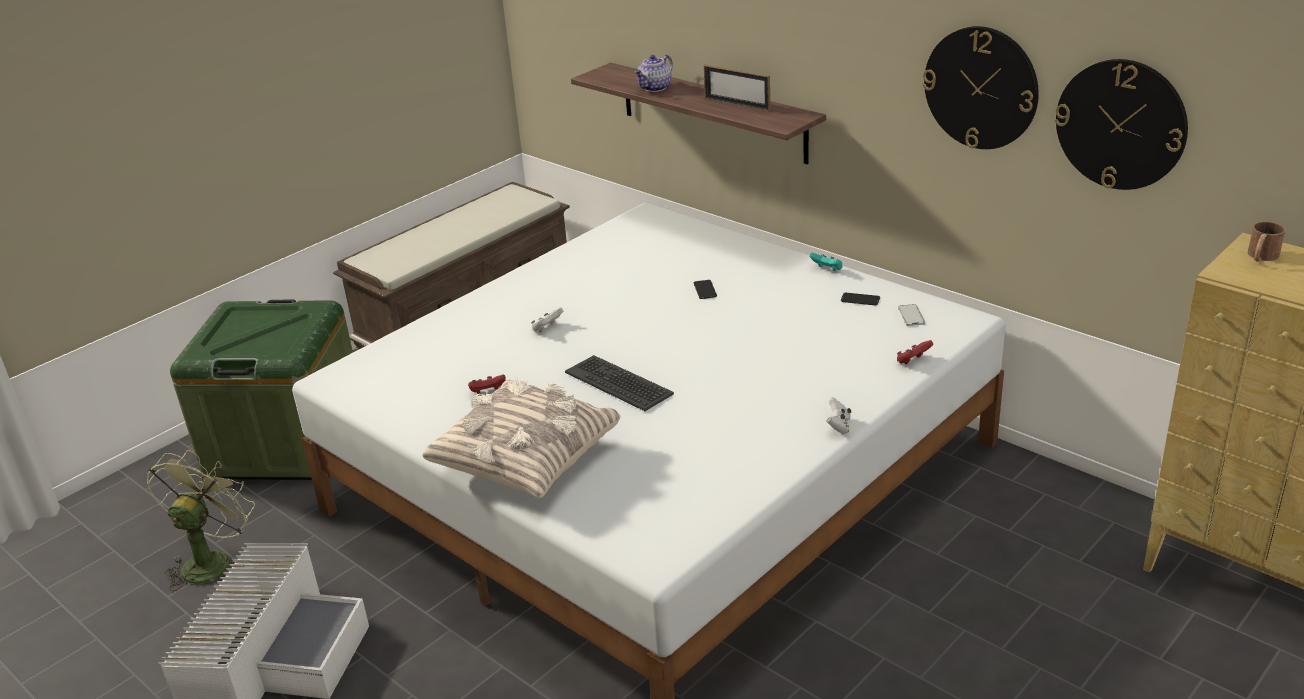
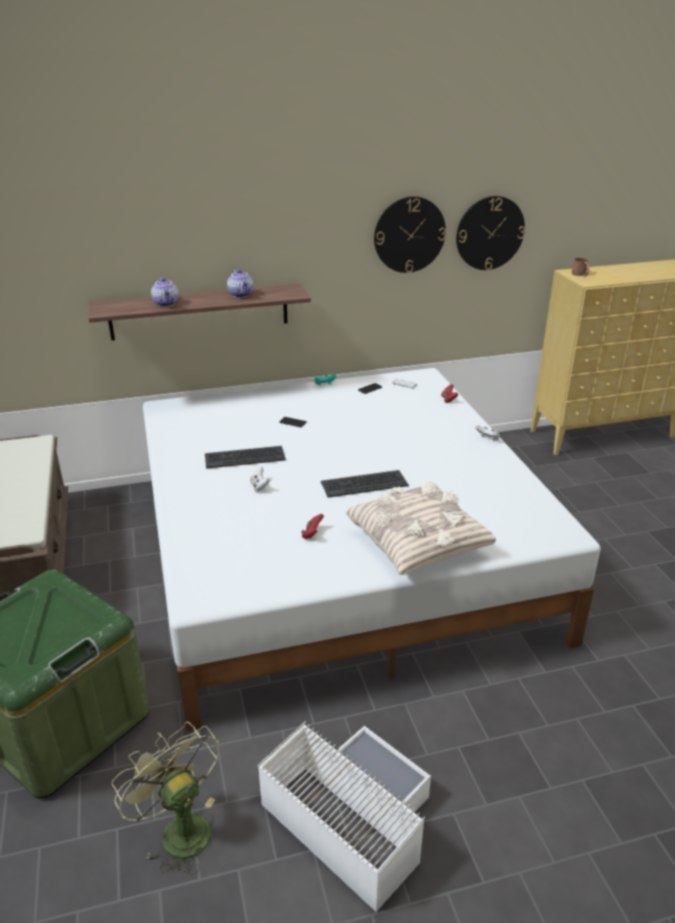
camera: 60 degrees left, 0 degrees up
picture frame [704,65,770,111] -> teapot [227,269,254,298]
none -> keyboard [205,446,286,469]

